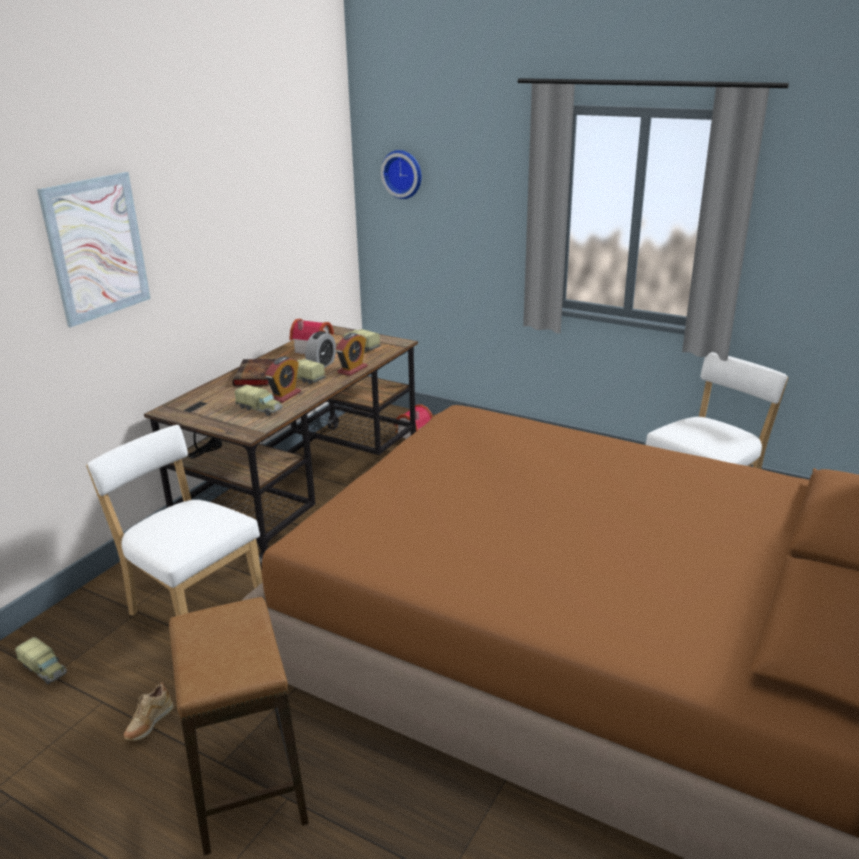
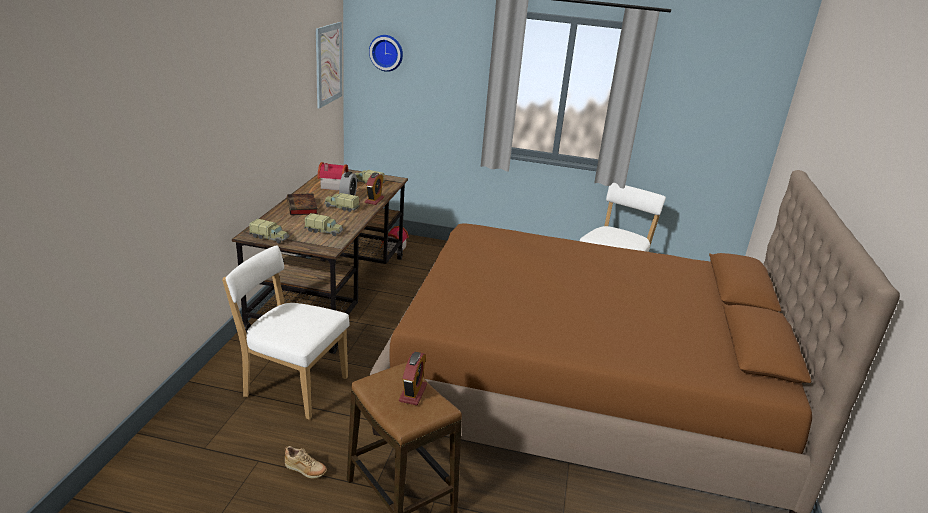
camera: 20 degrees left, 0 degrees up
toy truck [15,637,67,684] -> toy truck moved to [249,218,289,244]
picture [37,172,151,327] -> picture moved to [316,22,342,108]
beige shoe [124,682,174,741] -> beige shoe turned 75 degrees counterclockwise [285,446,327,478]
alarm clock [265,356,301,403] -> alarm clock moved to [399,352,427,405]

